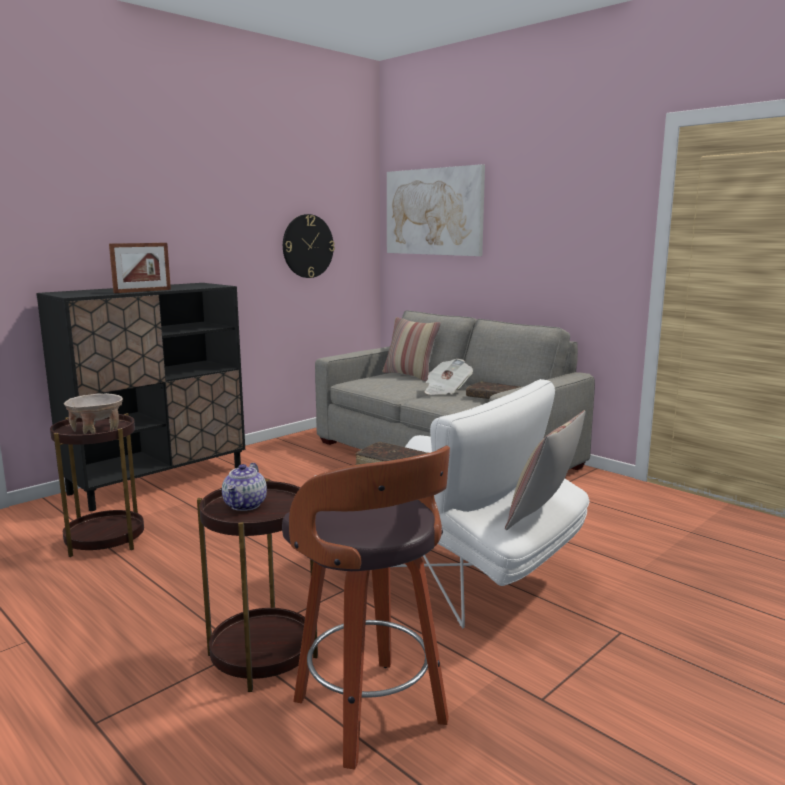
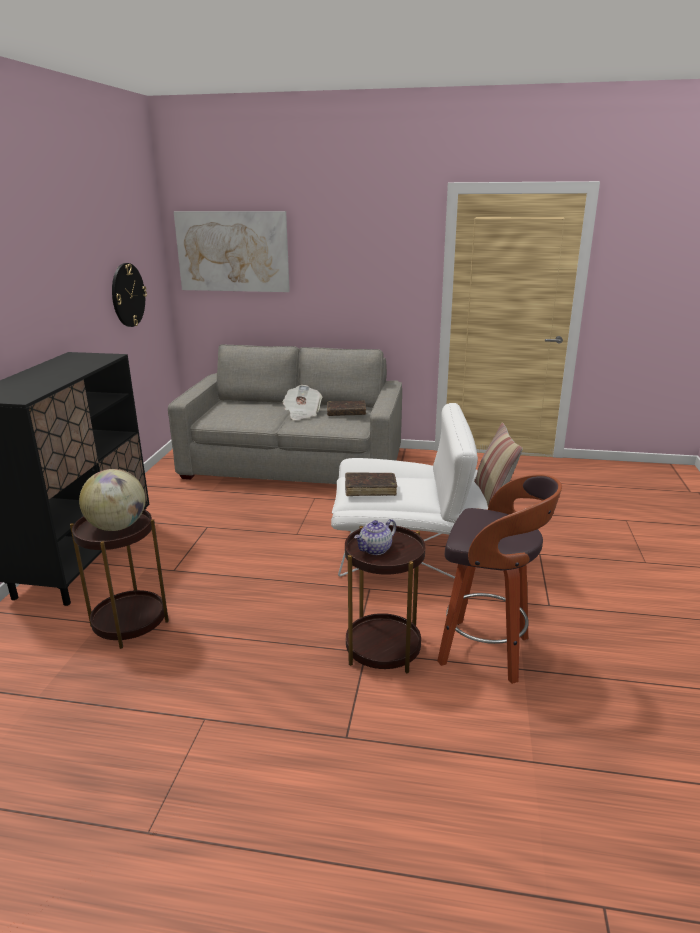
camera: 35 degrees left, 10 degrees up
beige bowl [64,393,123,434] -> globe [79,469,145,531]
picture frame [109,243,171,293] -> none
teapot [222,463,267,511] -> teapot turned 75 degrees clockwise [354,519,396,555]
pillow [382,317,441,381] -> none

